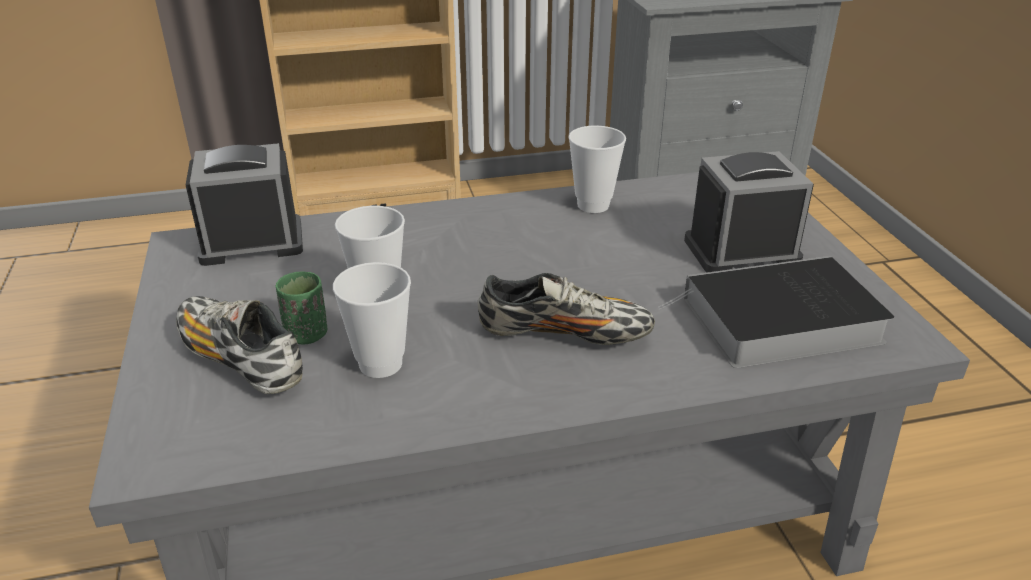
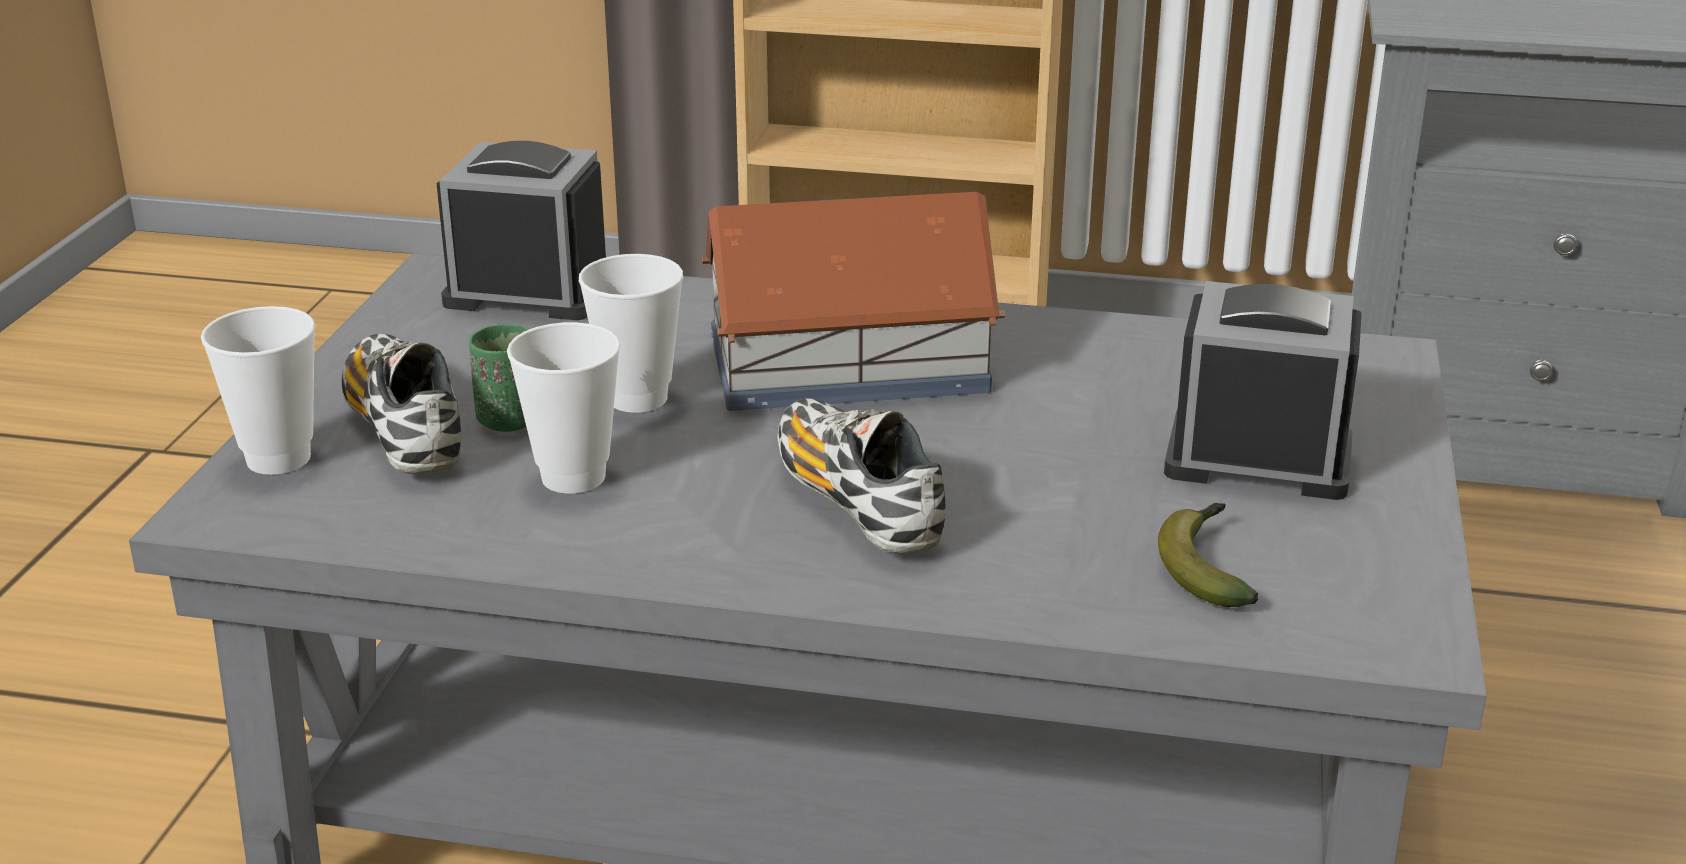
camera: 25 degrees right, 5 degrees down
shoe [478,273,655,345] -> shoe turned 150 degrees counterclockwise [777,398,946,553]
cup [568,126,626,213] -> cup moved to [201,306,316,475]
book [658,256,894,368] -> banana [1158,503,1258,607]
none -> toy house [702,192,1005,411]

